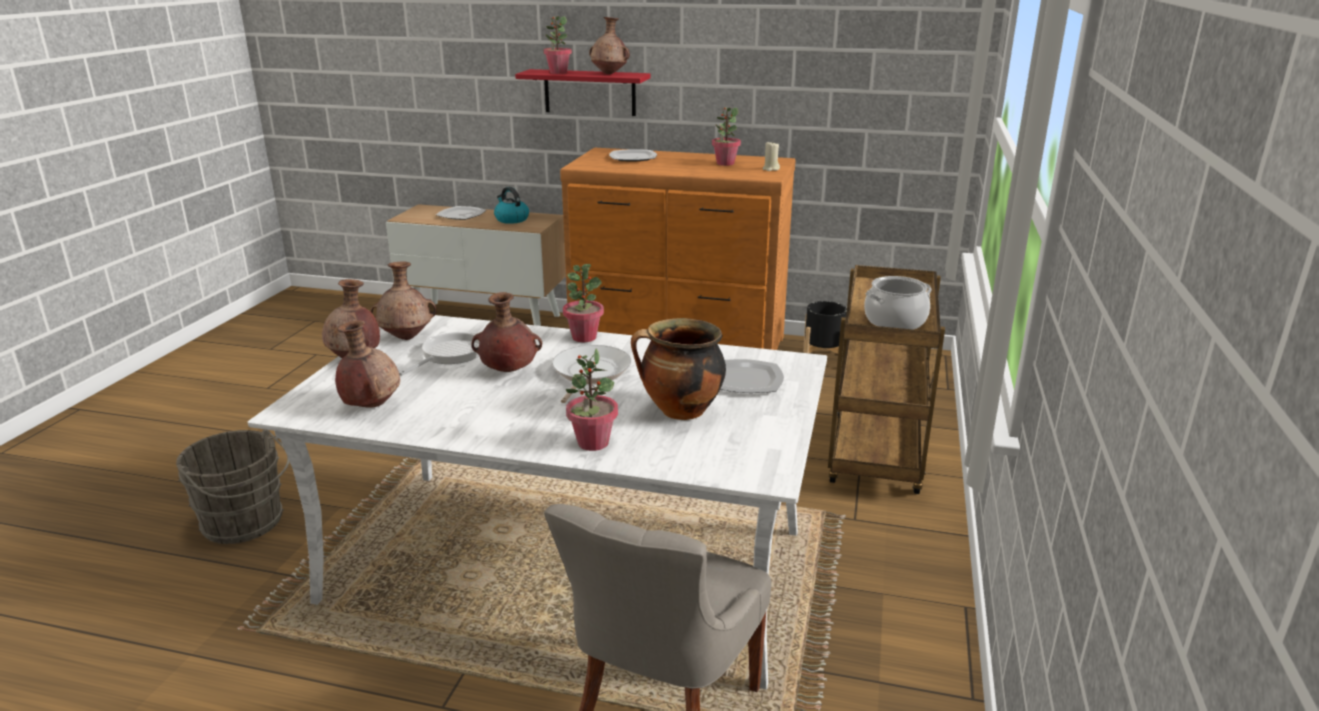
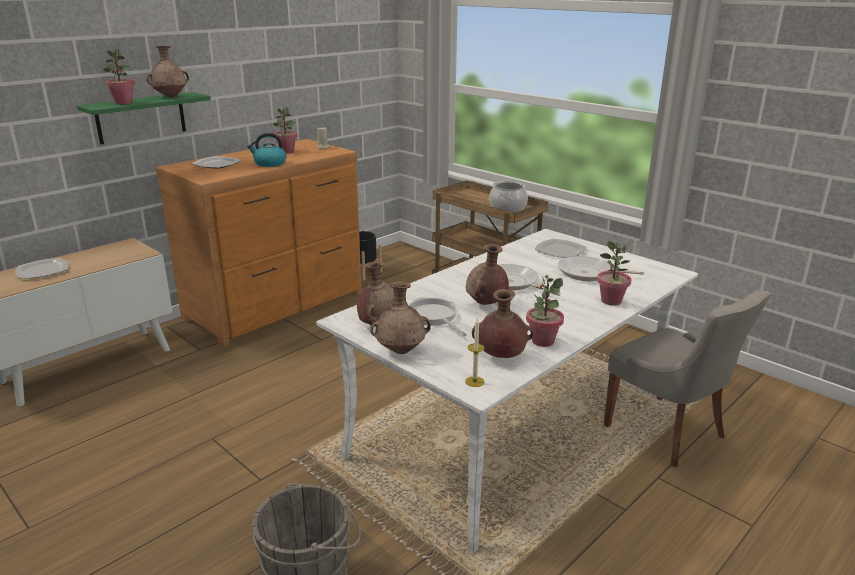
camera: 60 degrees left, 0 degrees up
kettle [494,187,529,224] -> kettle moved to [247,133,286,167]
red shelf [515,69,651,116] -> green shelf [77,92,211,144]
potted plant [563,264,604,342] -> potted plant moved to [526,275,564,347]
cooking pot [631,318,726,420] -> frying pan [558,256,644,281]
none -> candle [465,318,484,387]

